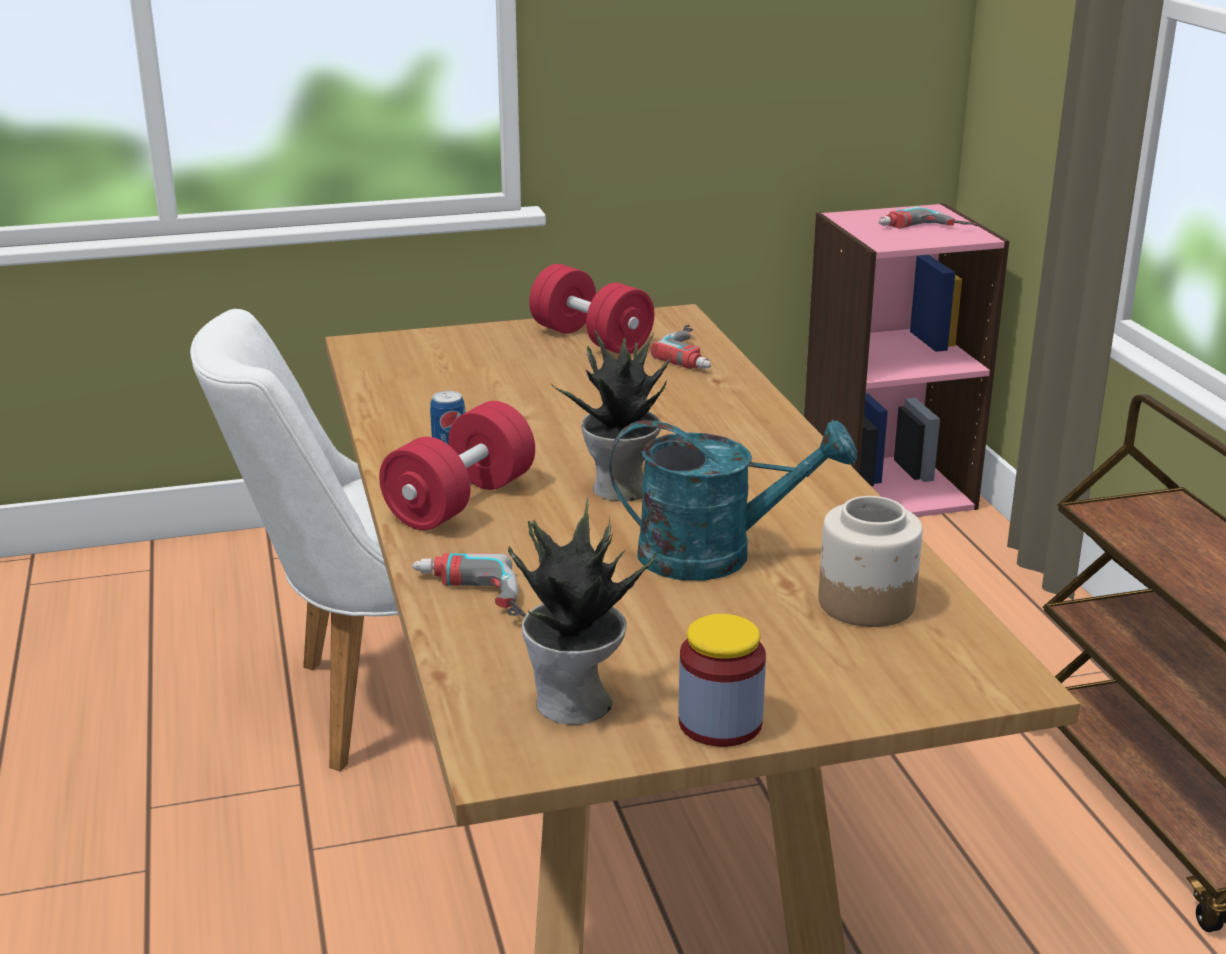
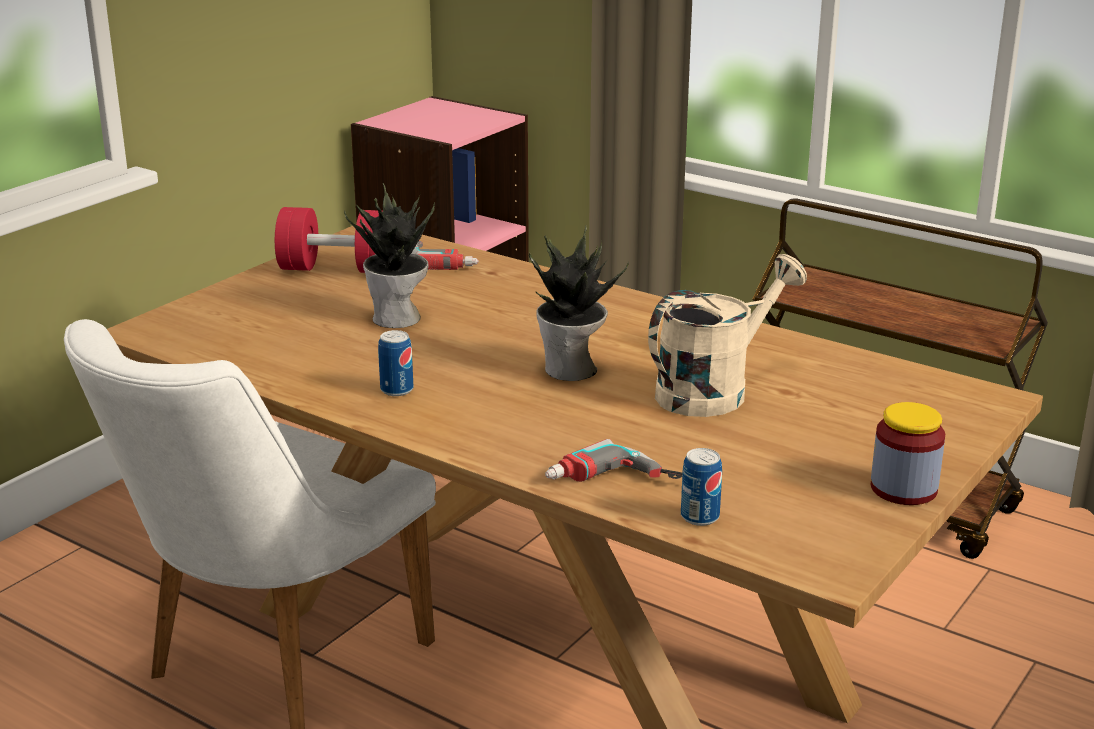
camera: 40 degrees left, 0 degrees up
red dumbbell [379,401,535,530] -> none
potted plant [508,498,657,725] -> potted plant moved to [344,183,435,328]
turquoise watering can [610,420,857,581] -> beige watering can [648,254,807,417]
jar [819,496,923,627] -> none
power drill [878,206,978,228] -> none
none -> can [681,448,722,526]

